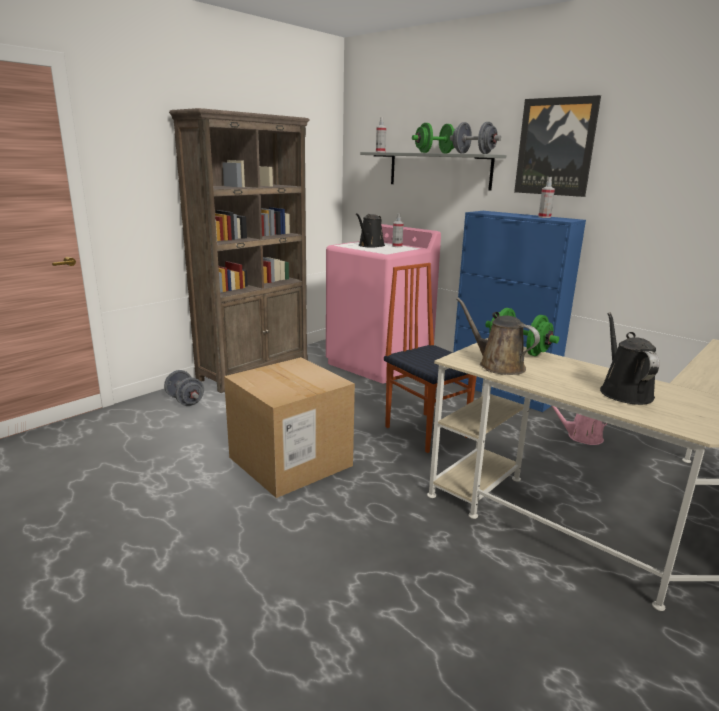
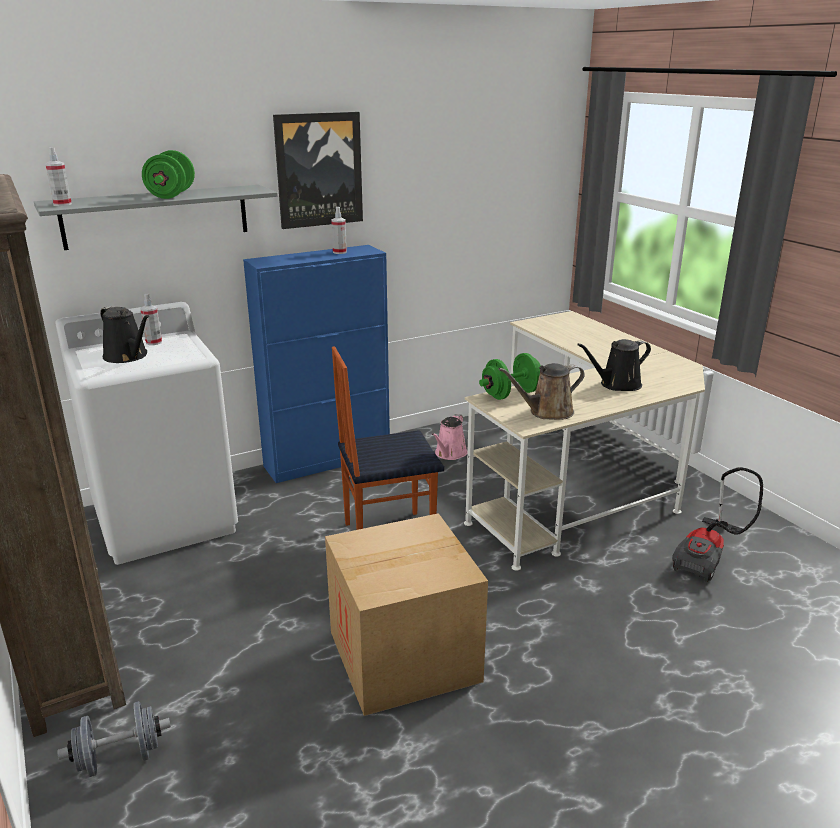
camera: 70 degrees left, 5 degrees up
pink washing machine [326,224,441,383] -> white washing machine [55,302,238,565]
grey dumbbell [450,122,501,154] -> none
black watering can [600,313,659,405] -> black watering can turned 45 degrees counterclockwise [577,339,651,391]
none -> vacuum cleaner [672,467,763,582]

